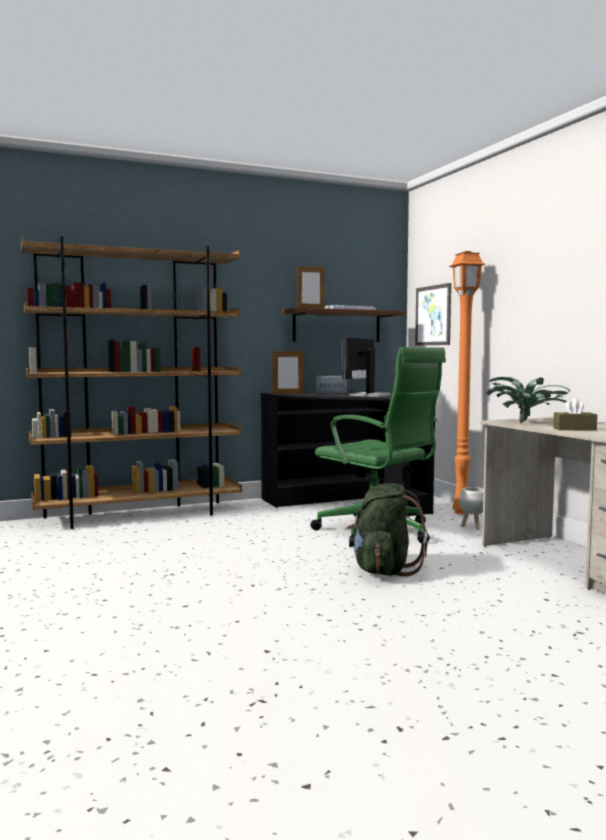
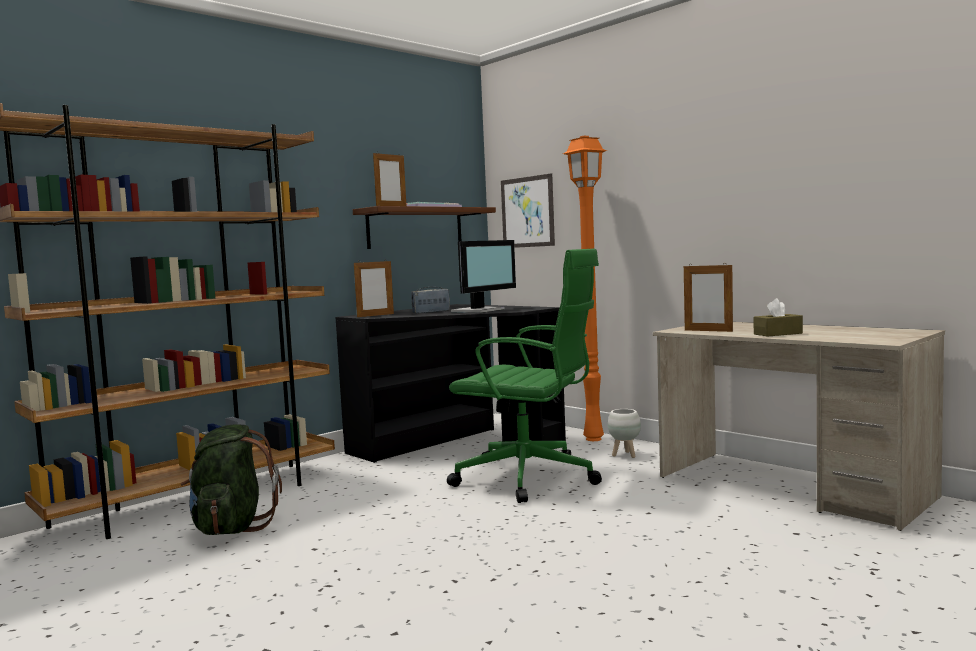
camera: 20 degrees left, 0 degrees up
monitor [342,338,391,397] -> monitor turned 150 degrees counterclockwise [451,240,516,313]
green backpack [347,483,428,576] -> green backpack moved to [181,424,282,535]
potted plant [486,377,570,423] -> picture frame [684,264,733,332]

